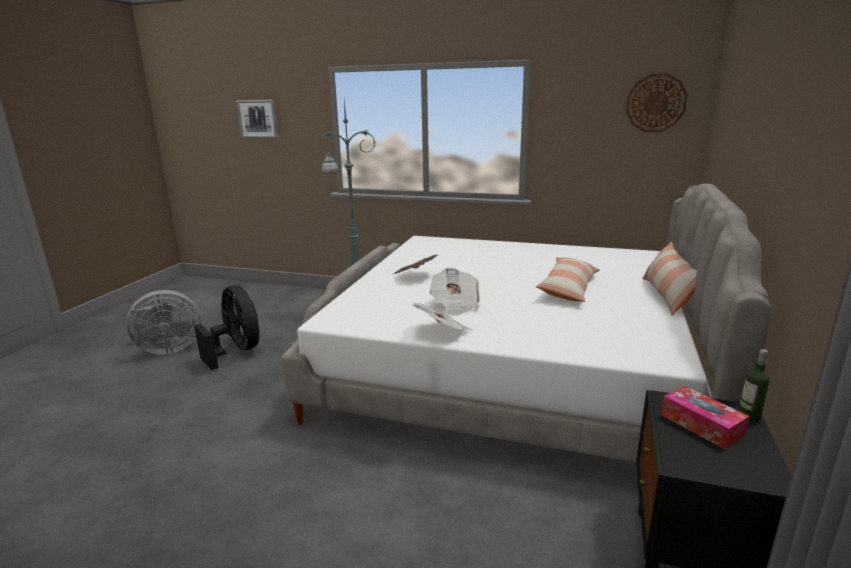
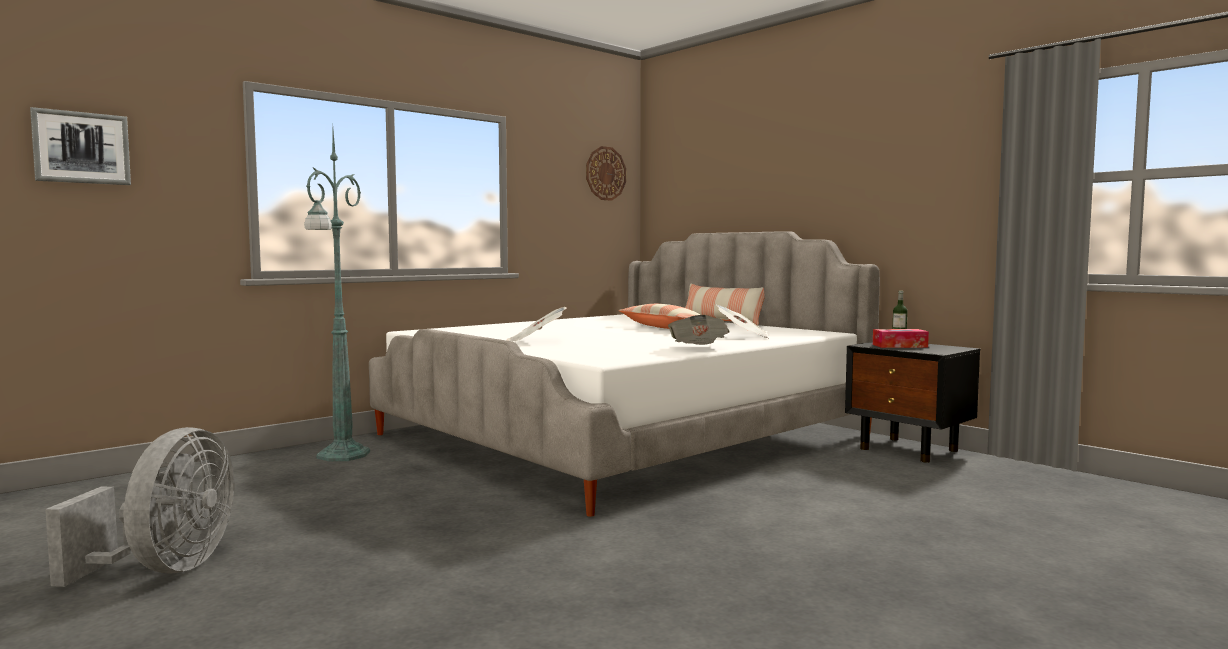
camera: 60 degrees left, 15 degrees down
black fan [194,285,260,370] -> none
newspaper [429,268,480,316] -> newspaper moved to [715,304,768,338]

